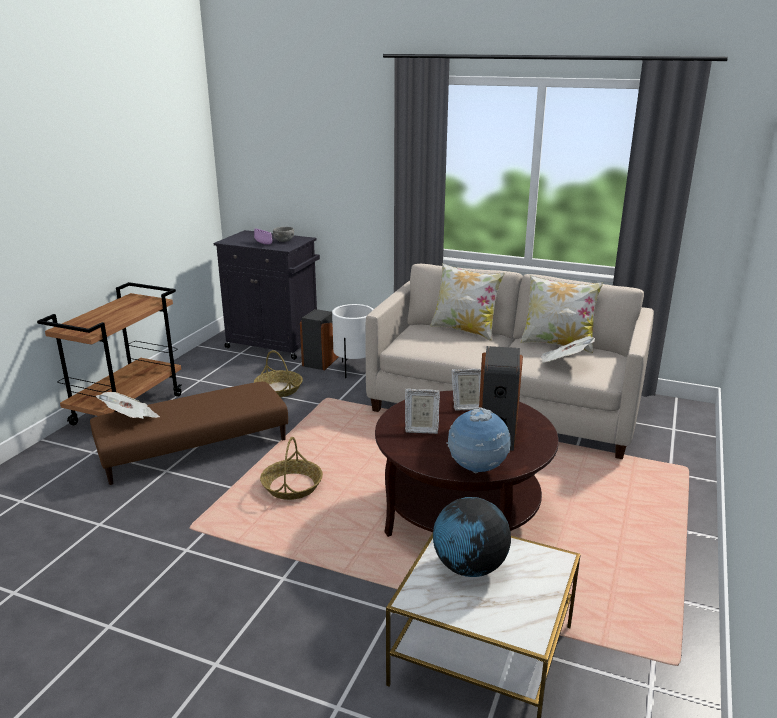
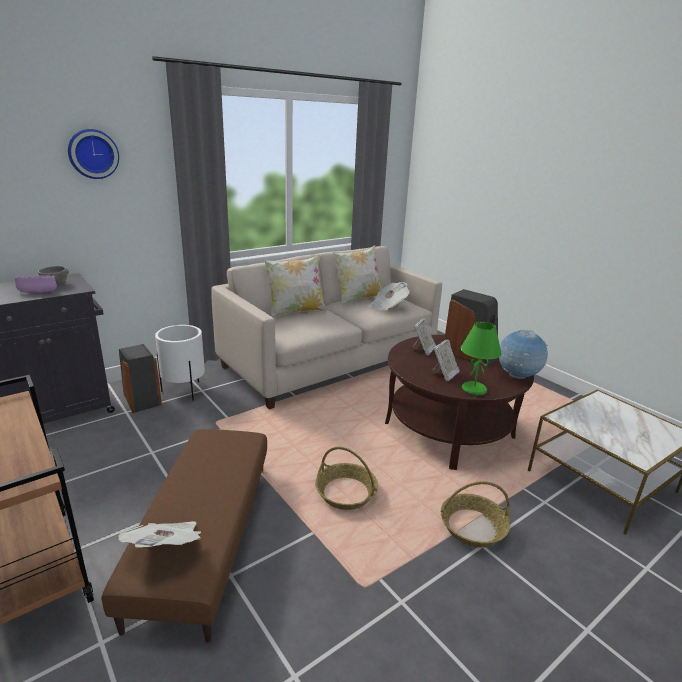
camera: 60 degrees left, 0 degrees up
basket [254,350,303,397] -> basket moved to [441,481,510,547]
globe [433,497,511,577] -> none
none -> wall clock [68,129,119,179]
none -> green table lamp [461,322,502,396]

